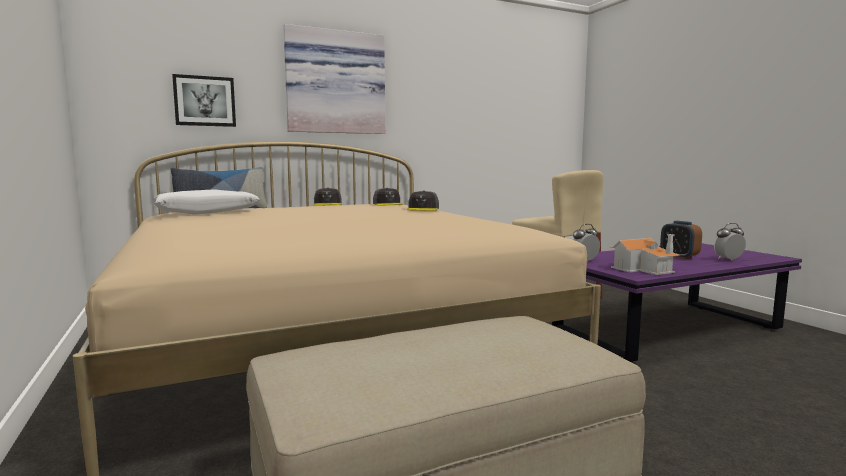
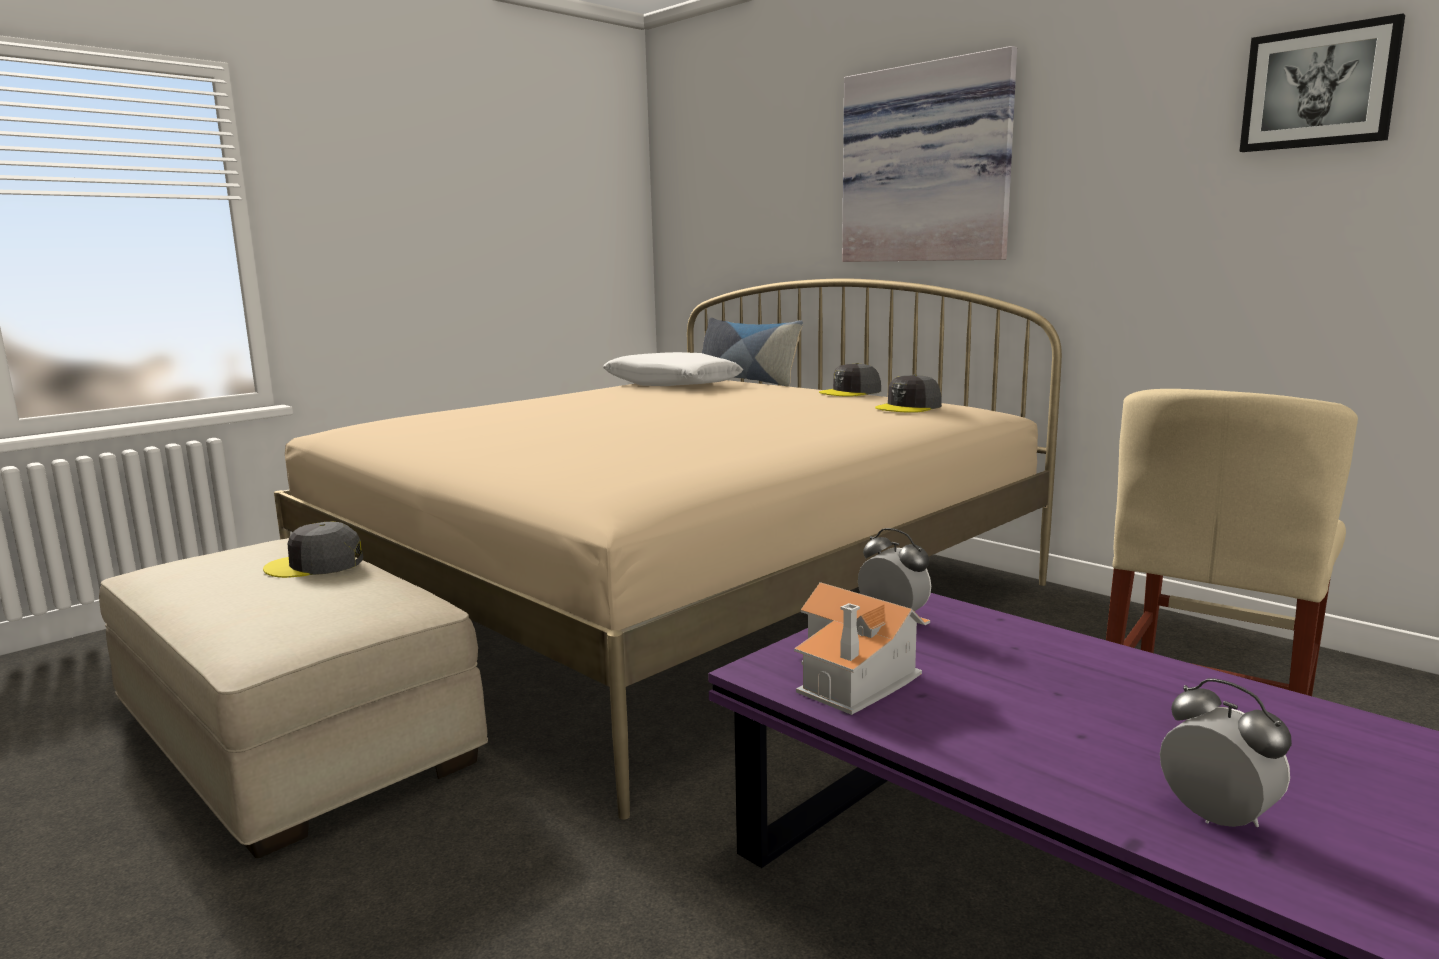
camera: 70 degrees right, 5 degrees up
picture [172,74,236,127] -> picture moved to [1239,14,1405,152]
grey cap [406,190,439,211] -> grey cap moved to [263,521,363,578]
alarm clock [660,221,702,259] -> none

